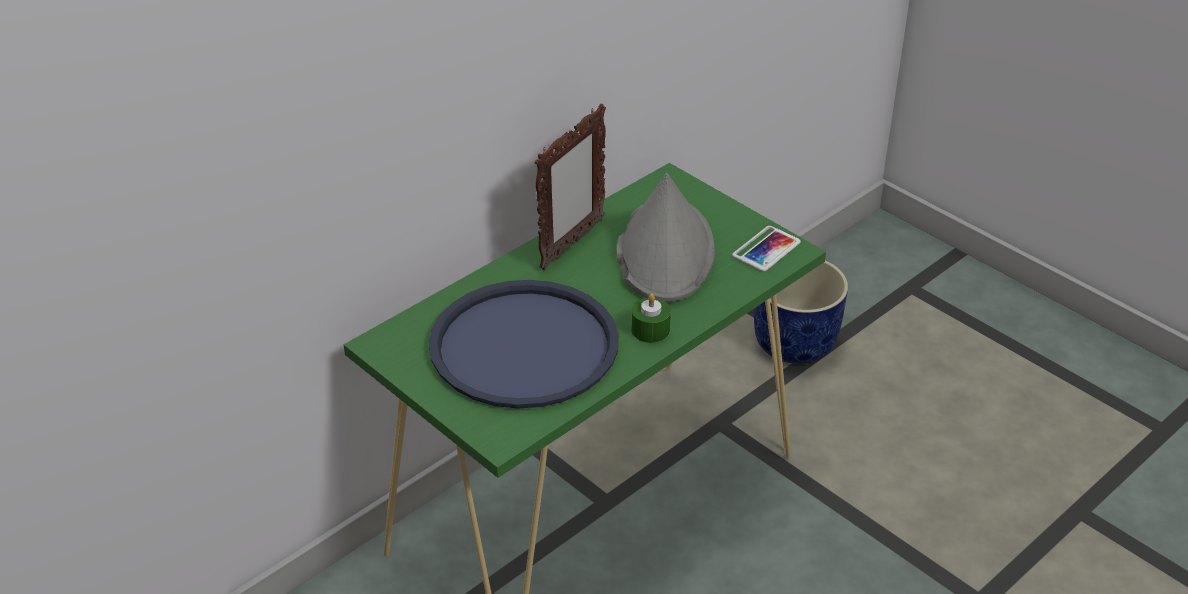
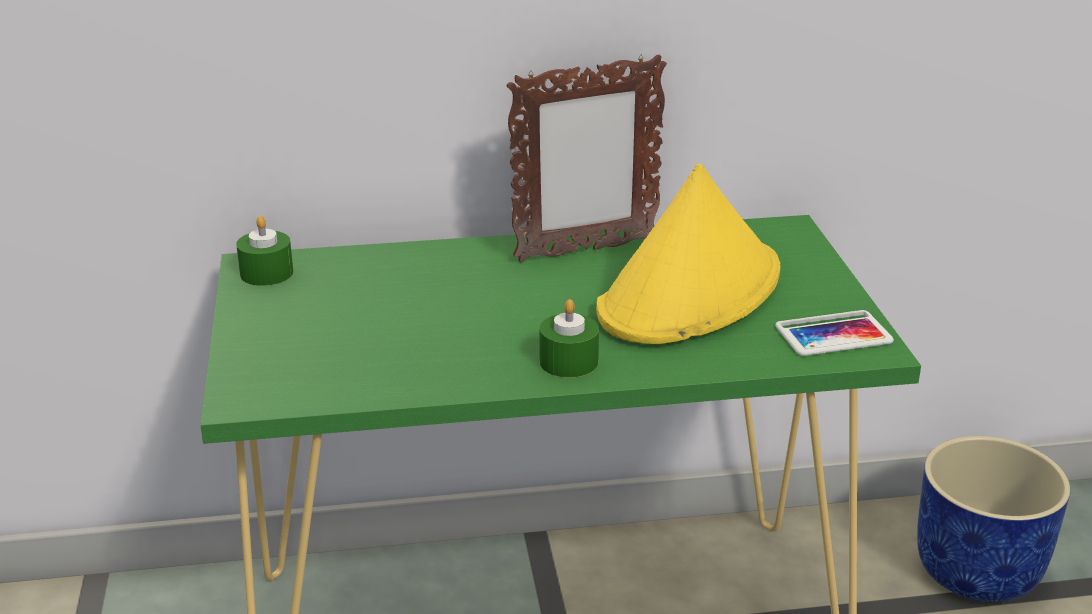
camera: 35 degrees right, 10 degrees down
blue tray [429,280,619,409] -> none
grey hat [617,173,715,302] -> yellow hat [596,163,780,344]
none -> green candle [236,216,293,286]

